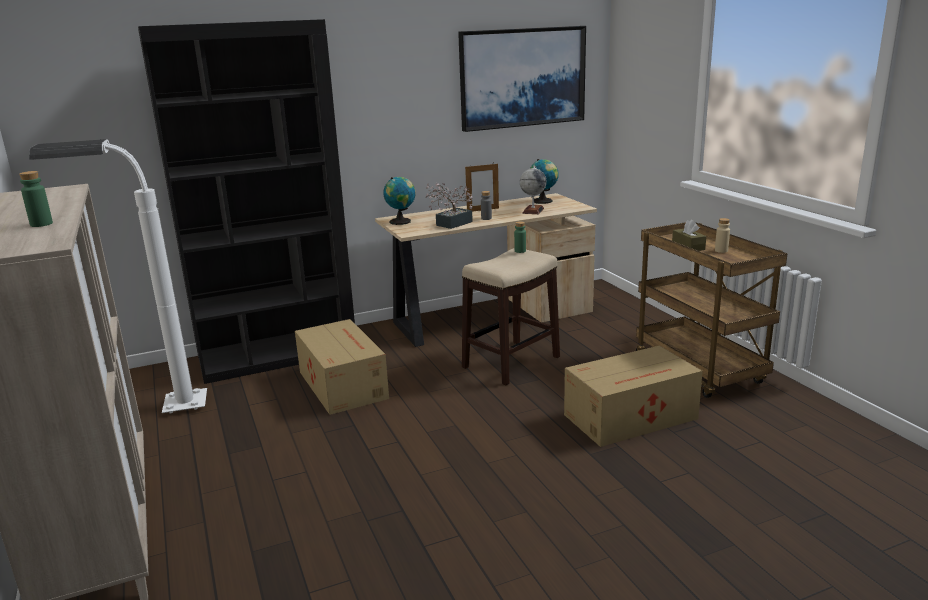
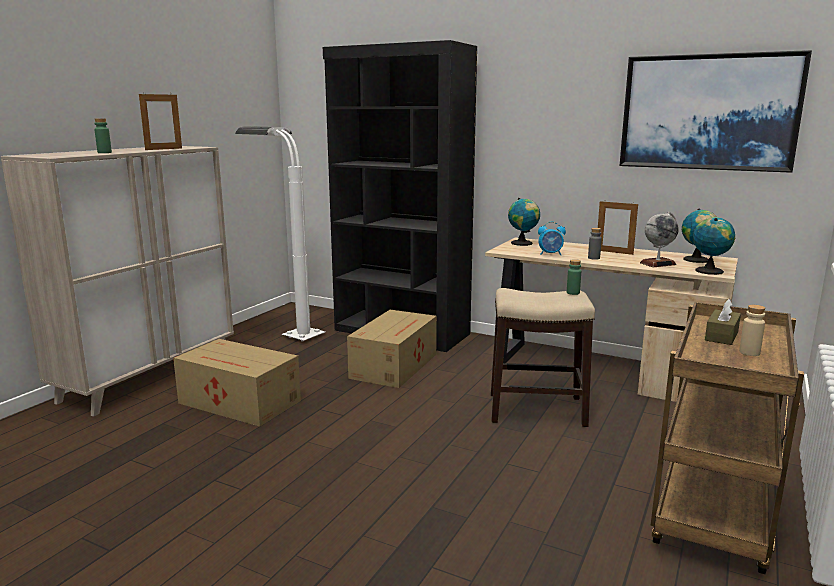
camera: 50 degrees right, 5 degrees down
potted plant [426,183,473,229] -> alarm clock [538,221,566,255]
cardboard box [564,345,703,447] -> cardboard box moved to [173,339,301,427]
none -> picture frame [139,93,182,150]
none -> globe [693,217,735,275]

